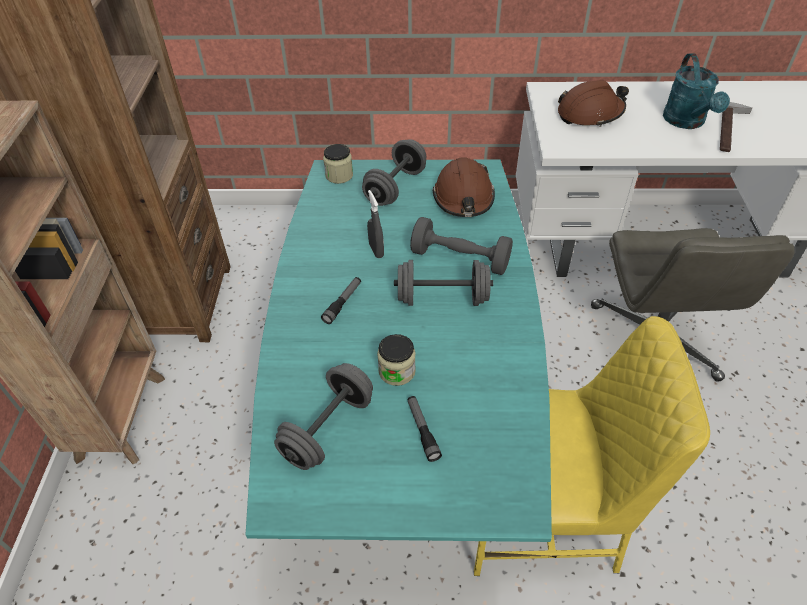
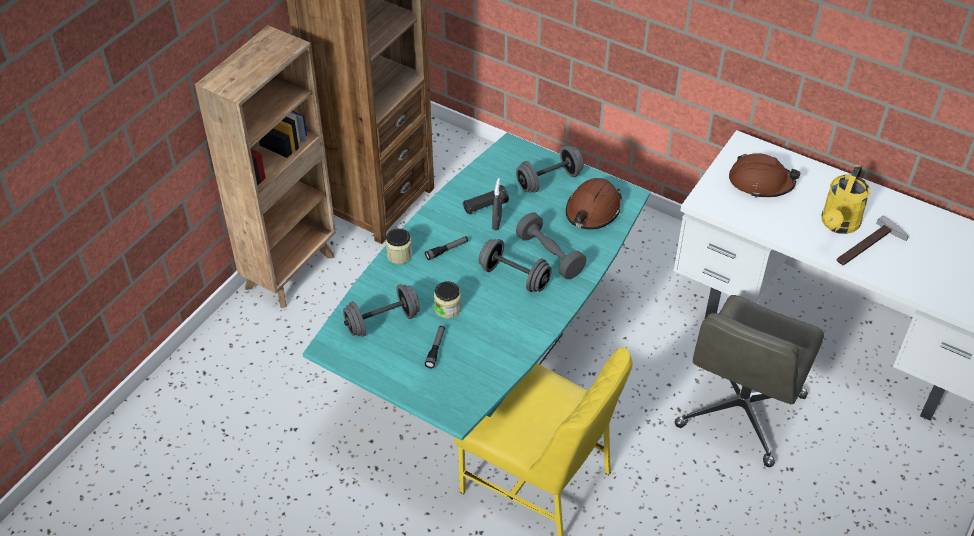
camera: 30 degrees right, 0 degrees up
jar [323,144,353,184] -> jar moved to [386,228,412,264]
turquoise watering can [663,53,730,129] -> yellow watering can [821,165,870,234]
none -> black flashlight [463,185,509,214]

